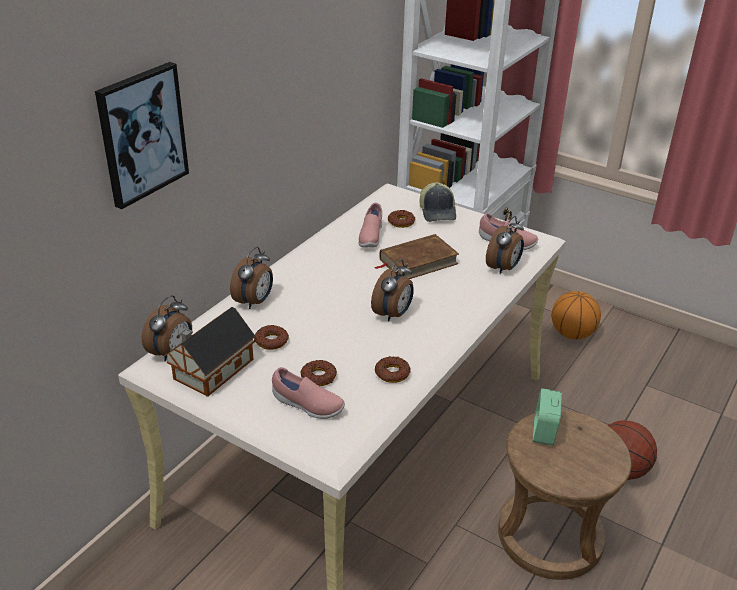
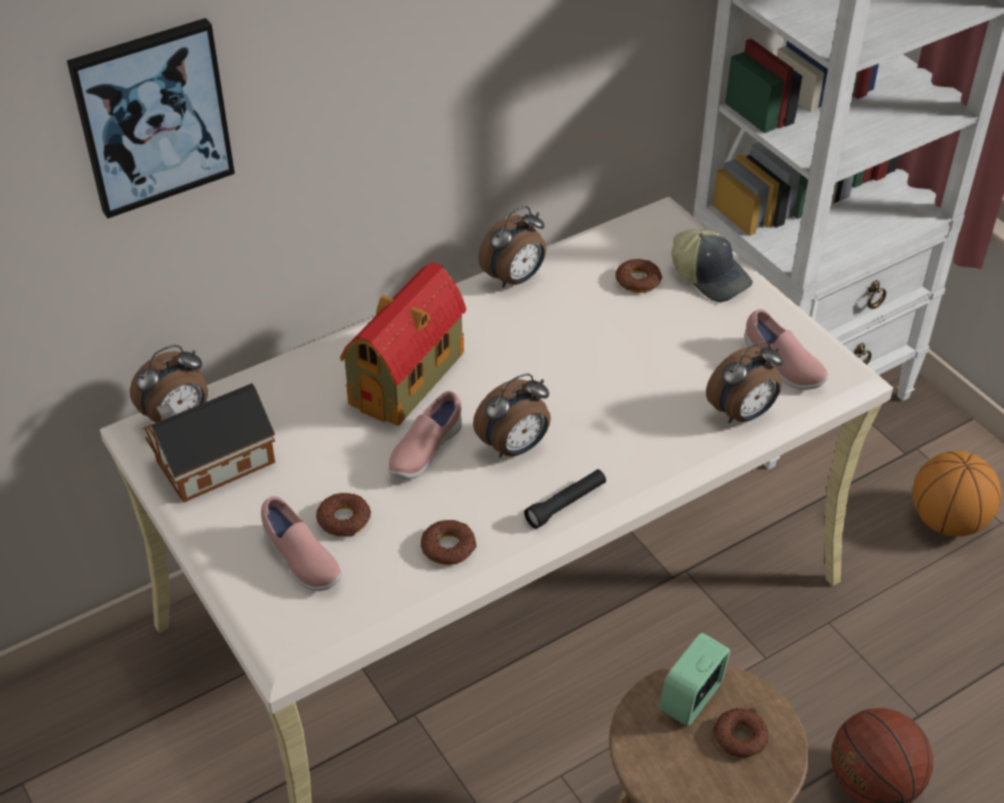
camera: 25 degrees right, 10 degrees up
alarm clock [230,247,273,309] -> alarm clock moved to [478,206,546,288]
donut [254,325,289,350] -> donut moved to [712,708,768,758]
pink shoe [359,203,382,248] -> pink shoe moved to [388,391,462,479]
brown book [375,234,459,279] -> none
cap [420,182,456,222] -> cap turned 60 degrees counterclockwise [672,229,753,302]
none -> toy house [340,262,466,426]
none -> black flashlight [524,469,606,529]

